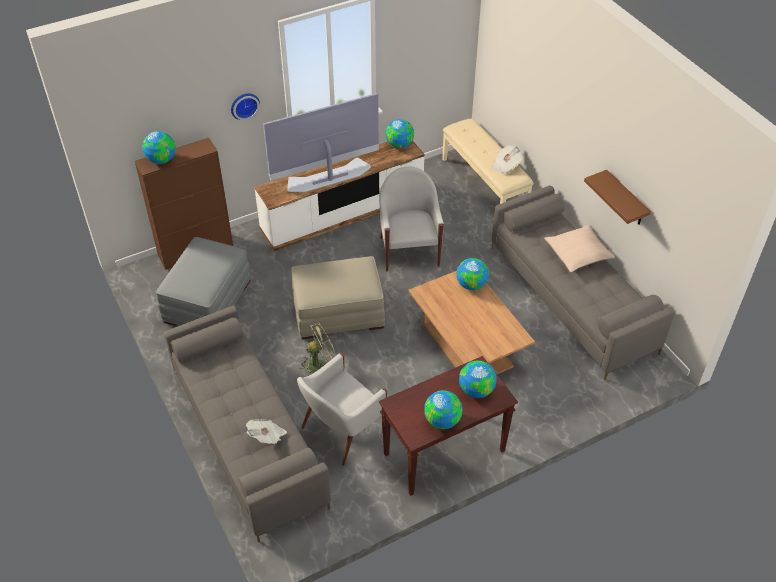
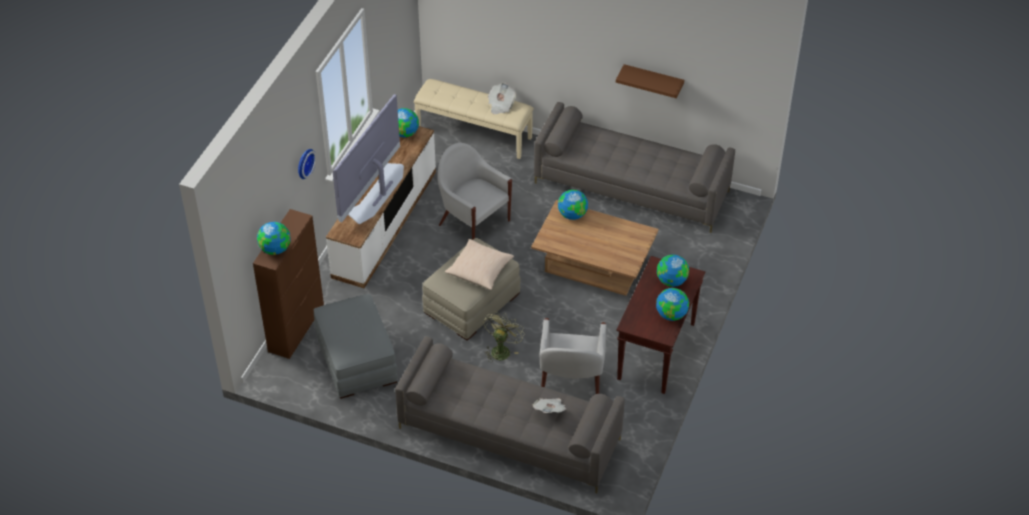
camera: 40 degrees left, 0 degrees up
beige pillow [544,225,615,272] -> beige pillow moved to [445,239,514,290]

